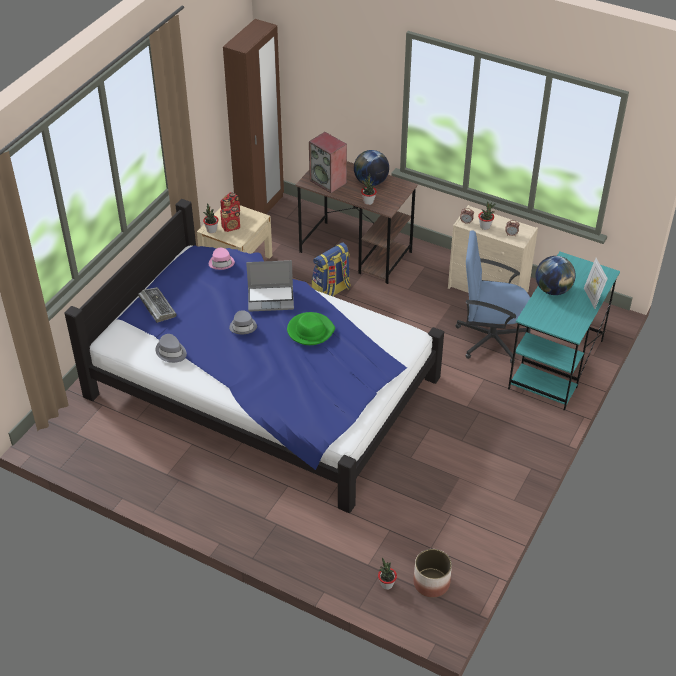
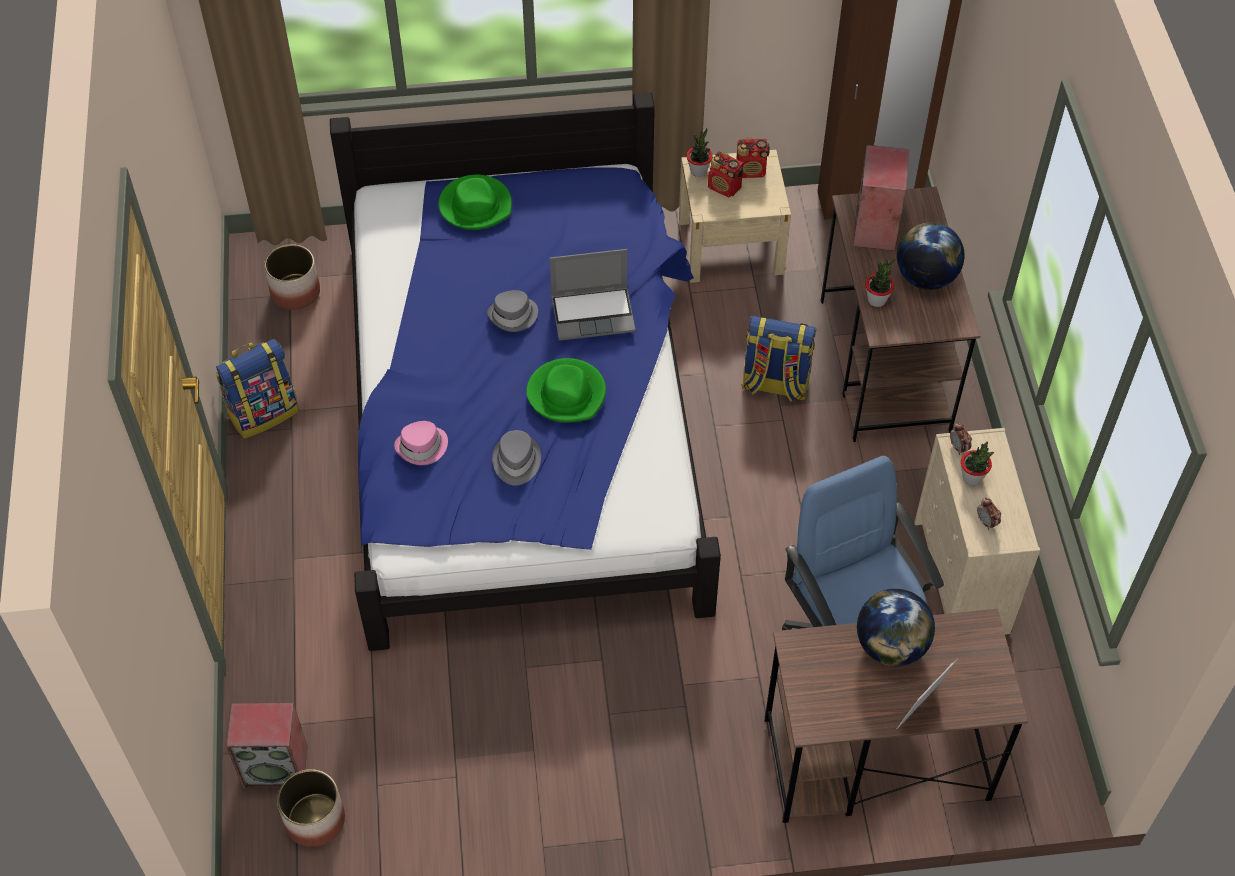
camera: 55 degrees right, 10 degrees up
keyboard [138,287,177,323] -> green hat [439,175,512,230]
grey hat [156,334,187,363] -> grey hat moved to [492,430,541,486]
pink hat [209,248,235,270] -> pink hat moved to [394,421,448,465]
laptop [246,260,294,311] -> laptop turned 60 degrees counterclockwise [550,249,635,341]
potted plant [378,558,397,590] -> speaker [226,703,307,789]
turquoise desk [508,252,620,411] -> brown desk [764,609,1028,823]
none -> backpack [216,339,299,439]
none -> planter [264,244,320,310]

